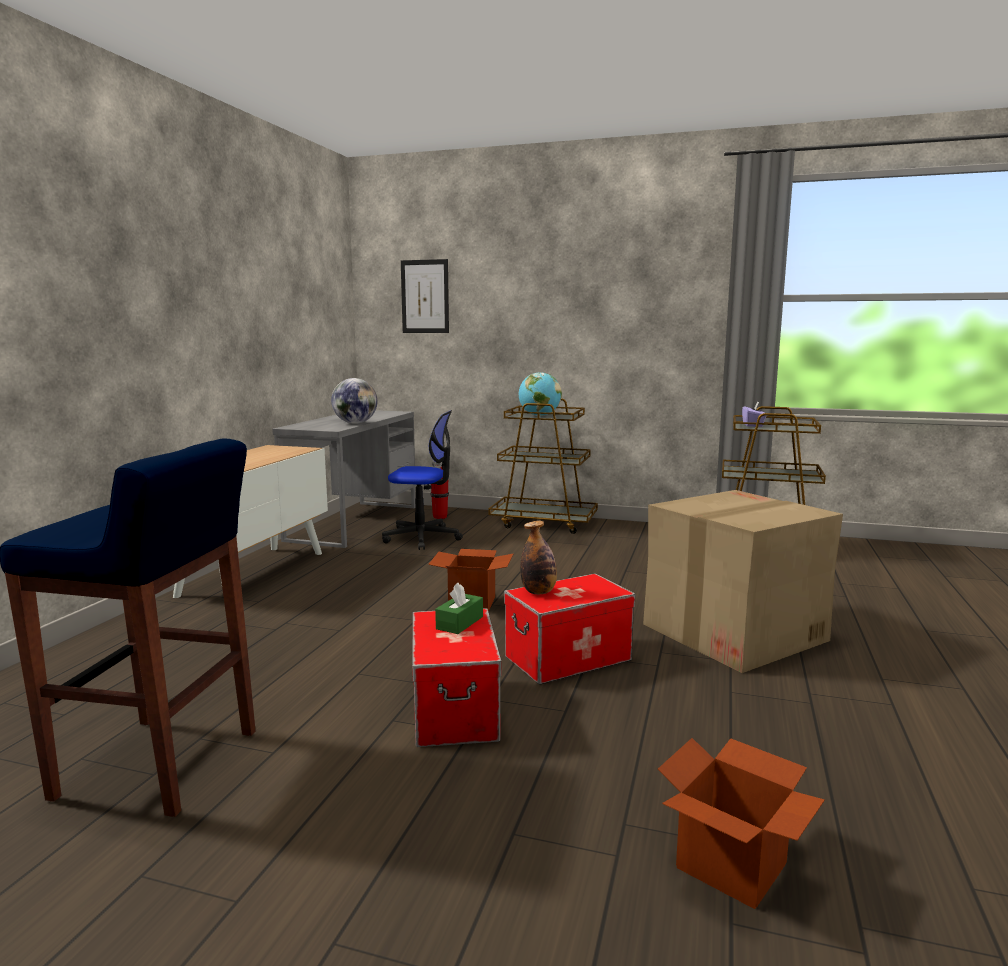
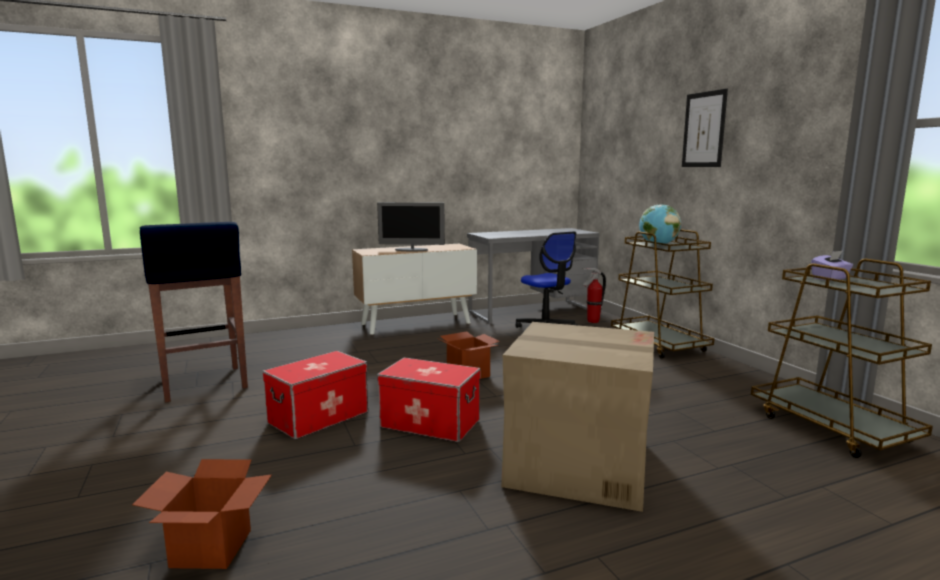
camera: 50 degrees right, 0 degrees up
globe [331,378,377,424] -> none
picture [401,259,449,333] -> picture moved to [682,89,728,167]
green tissue box [435,583,483,634] -> none
bottle [520,521,557,594] -> none
none -> monitor [377,202,445,251]

